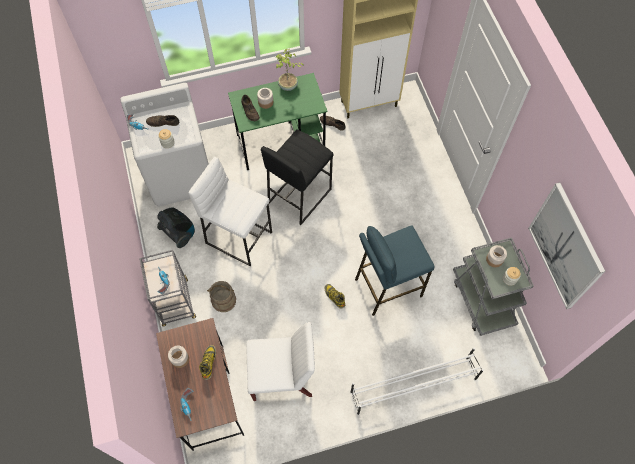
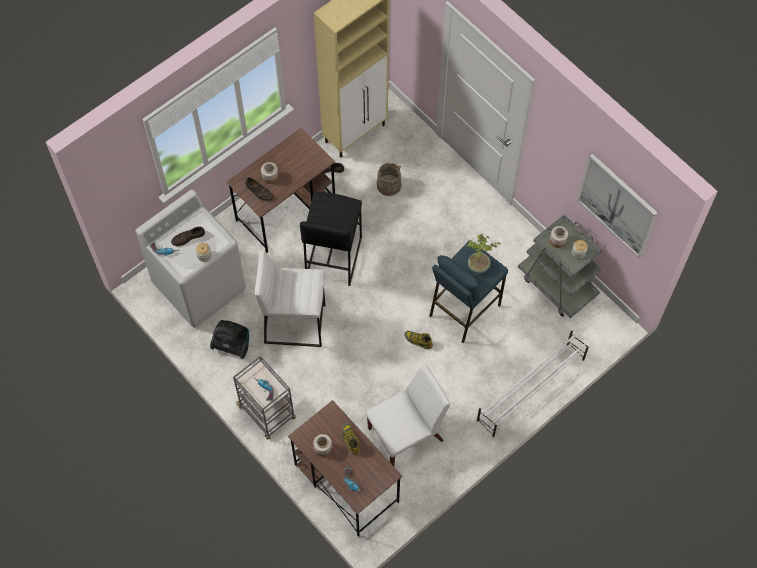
camera: 25 degrees left, 0 degrees up
beige bucket [207,281,236,312] -> beige bucket moved to [377,163,401,196]
green desk [228,73,327,170] -> brown desk [226,128,335,253]
potted plant [275,49,304,91] -> potted plant moved to [467,234,501,273]

